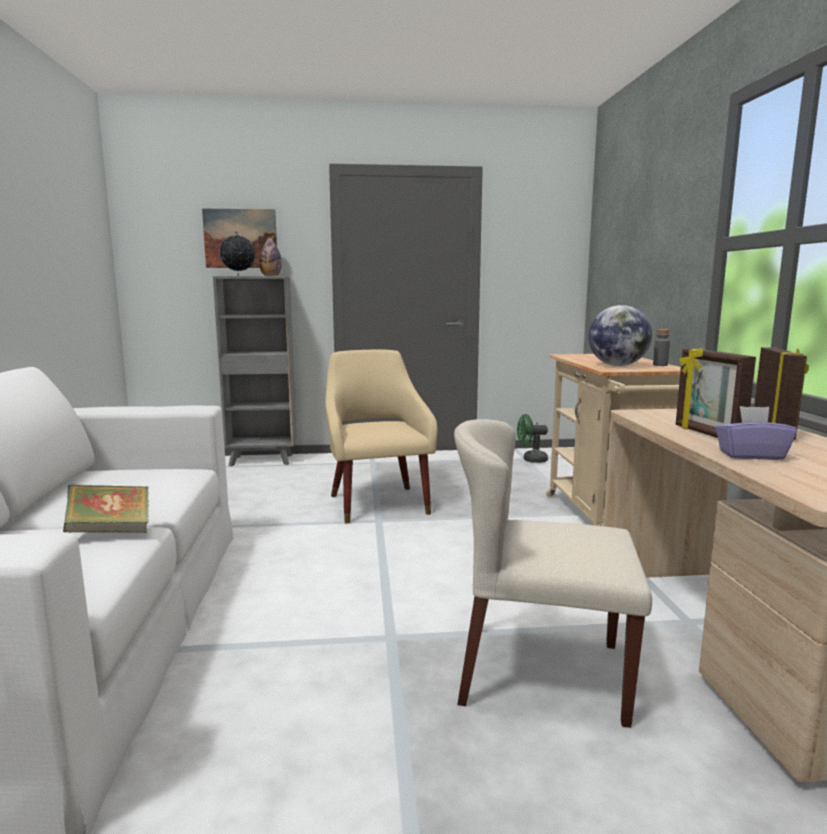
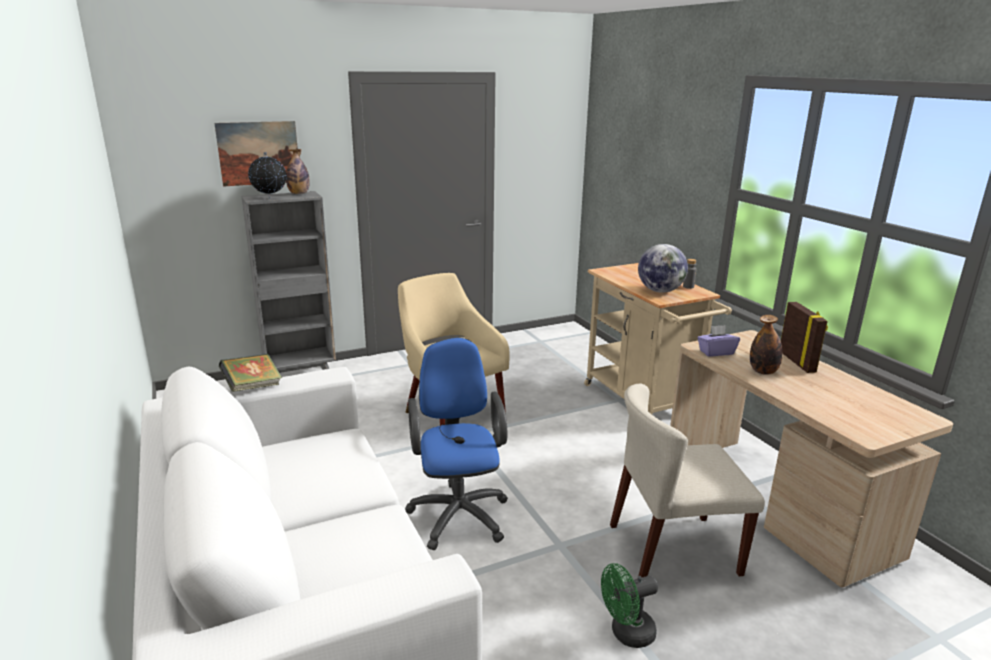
camera: 20 degrees left, 10 degrees up
book [63,485,148,533] -> book moved to [219,354,282,392]
green fan [517,414,548,463] -> green fan moved to [601,563,658,648]
picture frame [676,348,756,438] -> bottle [750,315,782,375]
purple tissue box [715,406,797,460] -> purple tissue box moved to [697,325,740,357]
none -> blue office chair [405,338,508,550]

